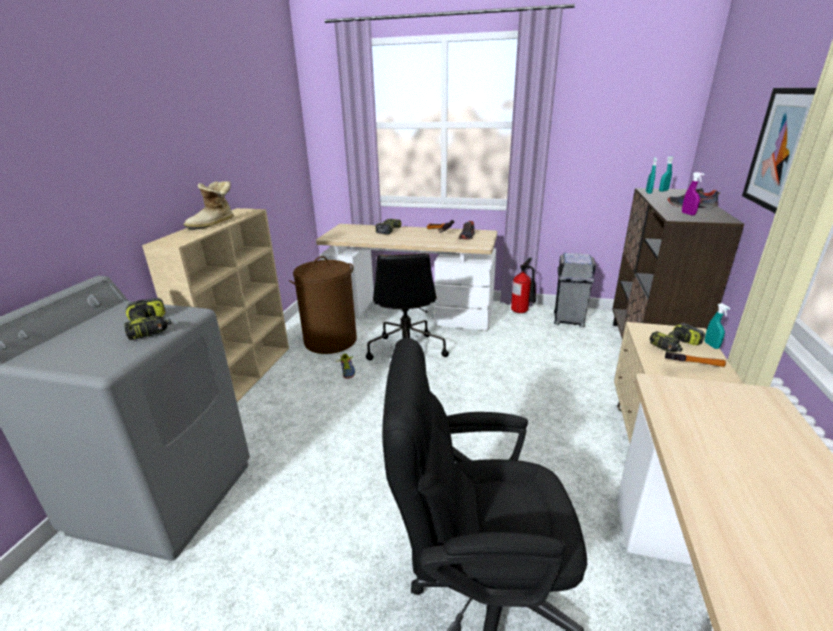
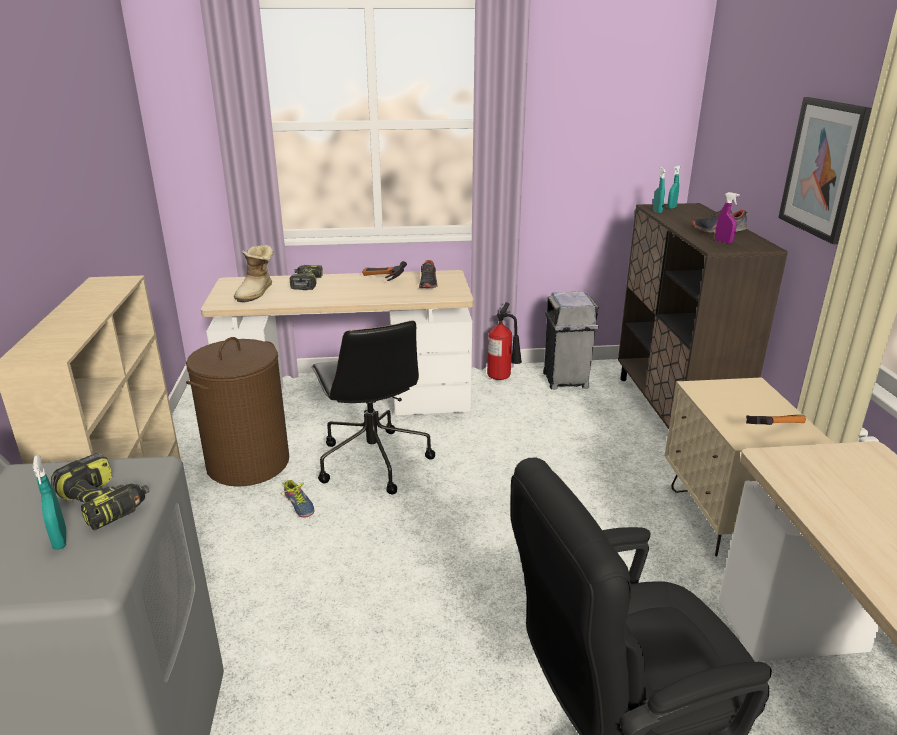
camera: 20 degrees left, 0 degrees up
boot [184,181,234,230] -> boot moved to [234,245,273,302]
power drill [650,323,705,353] -> none
turquoise spray bottle [705,303,730,349] -> turquoise spray bottle moved to [32,455,67,550]

